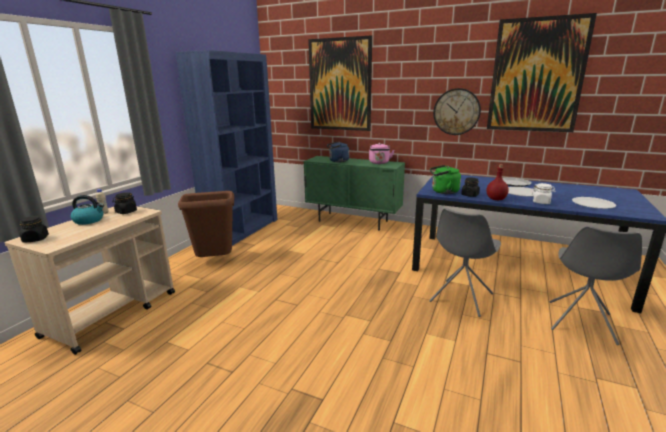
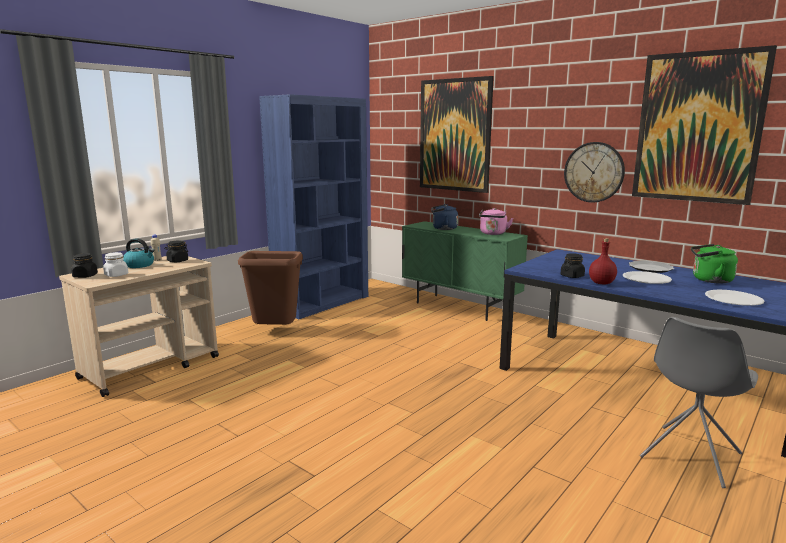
camera: 15 degrees right, 5 degrees down
grey chair [429,208,501,317] -> none
green kettle [430,165,461,194] -> green kettle moved to [691,244,738,283]
white jar [531,183,555,204] -> white jar moved to [103,252,128,277]

